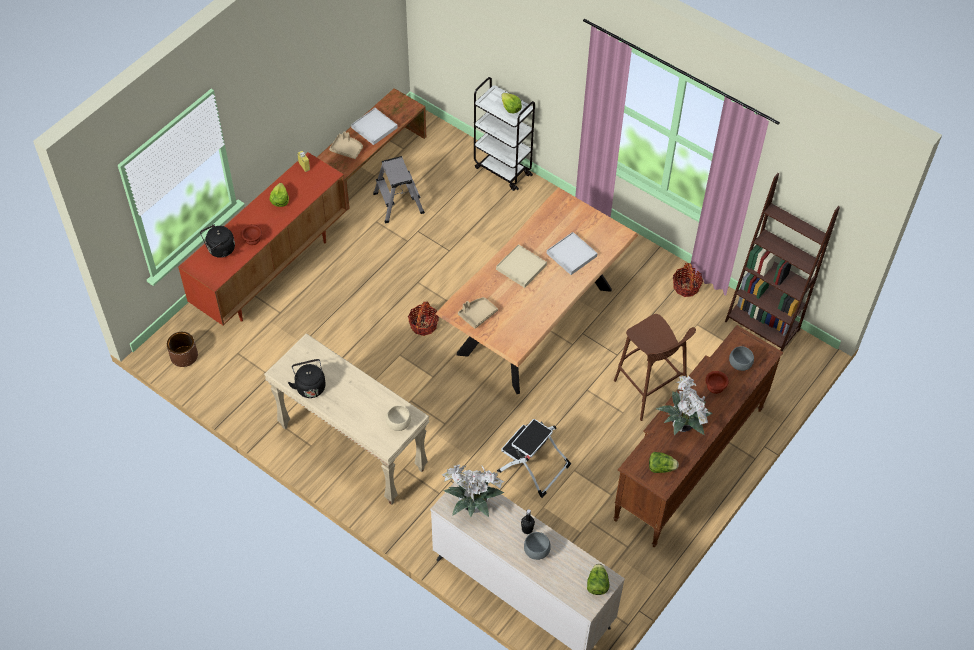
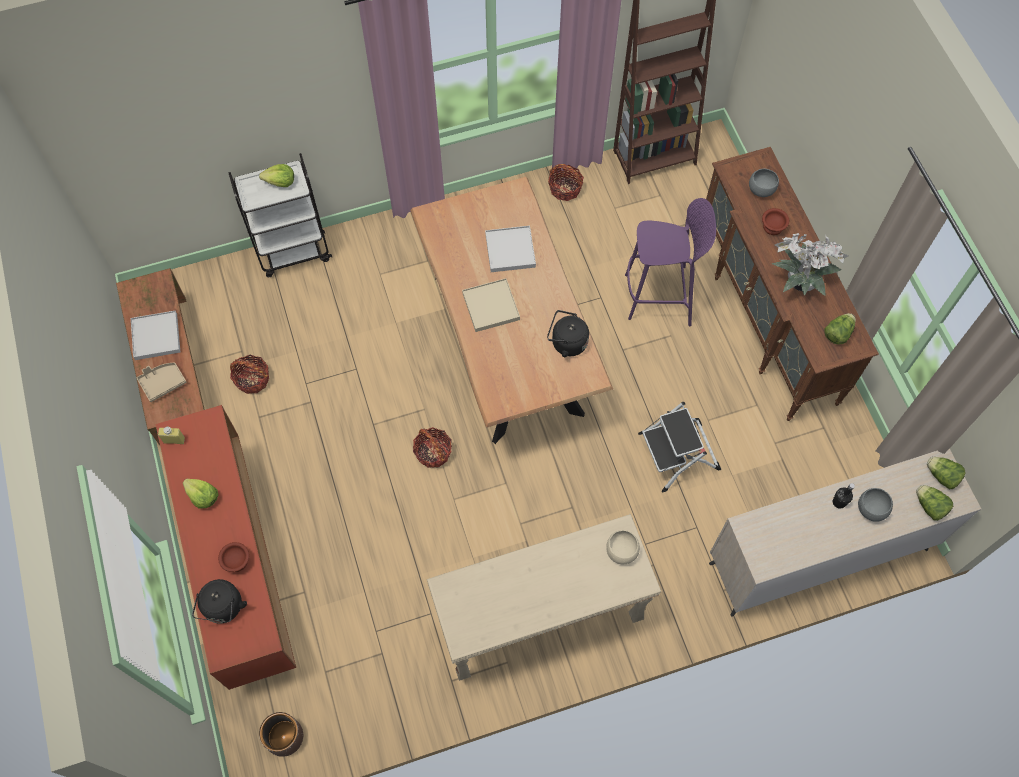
camera: 55 degrees left, 10 degrees up
black kettle [288,359,326,398] -> black kettle moved to [547,310,589,357]
grey step ladder [373,156,425,223] -> basket [230,354,269,394]
potted plant [442,464,504,517] -> none
beige tray [458,297,498,329] -> none
brown stool [614,314,696,421] -> purple stool [625,198,716,326]
none -> lettuce [916,485,953,521]

